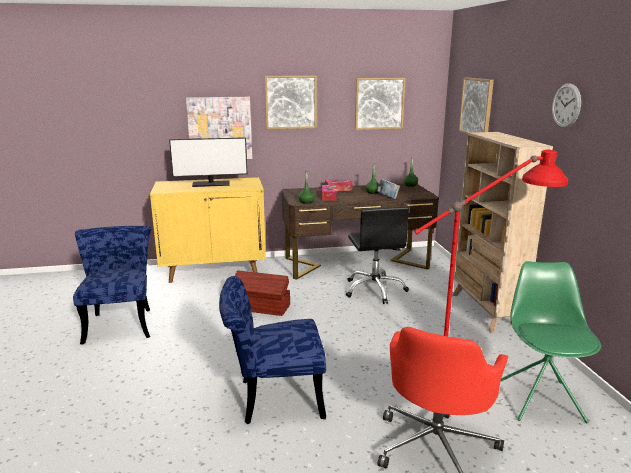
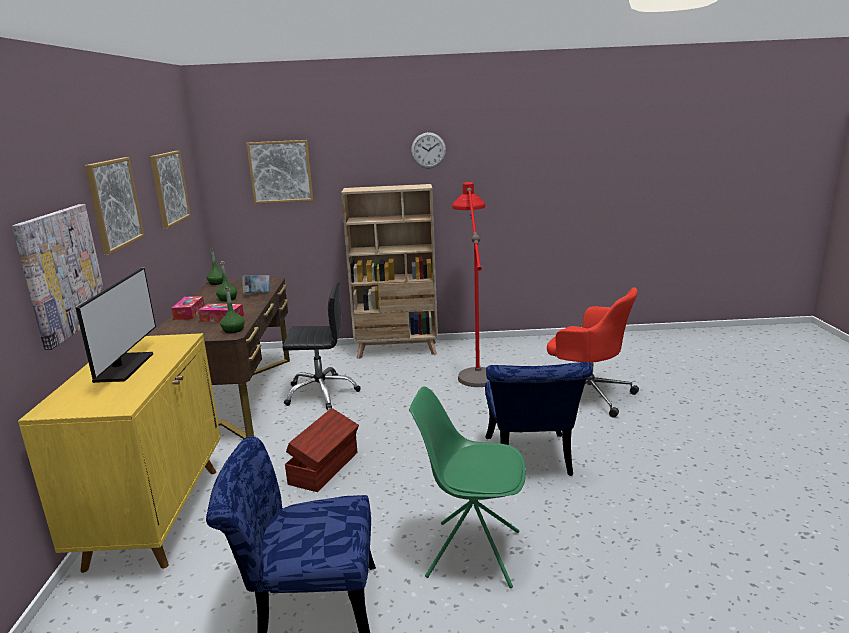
camera: 80 degrees left, 0 degrees up
green chair [500,261,601,423] -> green chair moved to [409,387,526,588]

